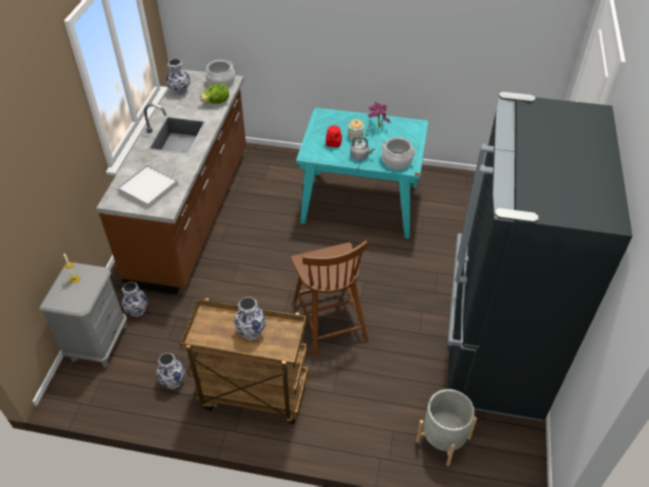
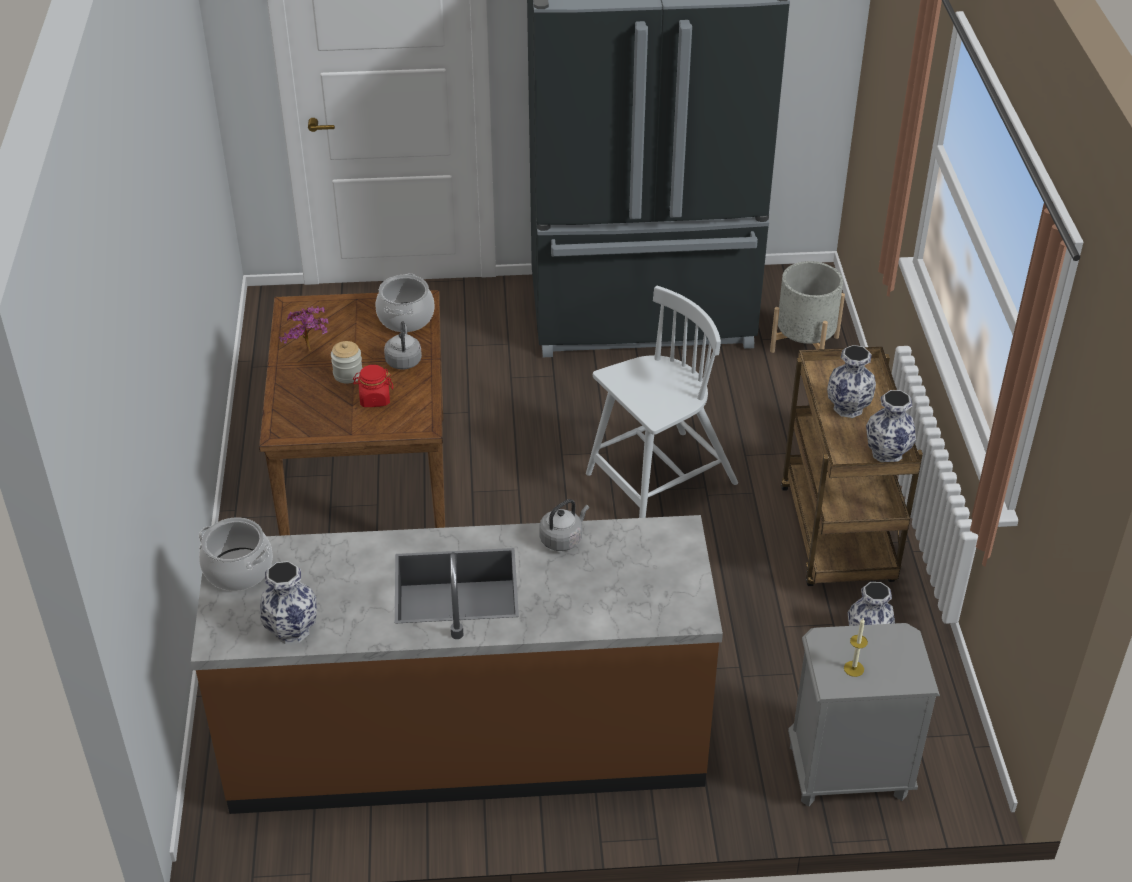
camera: 105 degrees left, 5 degrees down
white tray [117,165,178,208] -> none
vase [121,282,148,317] -> vase moved to [866,390,916,462]
lettuce [200,83,229,104] -> none
brown chair [291,240,369,357] -> white chair [586,286,738,518]
turquoise dining table [296,107,428,239] -> brown dining table [259,290,445,536]
none -> grey kettle [539,499,589,551]

